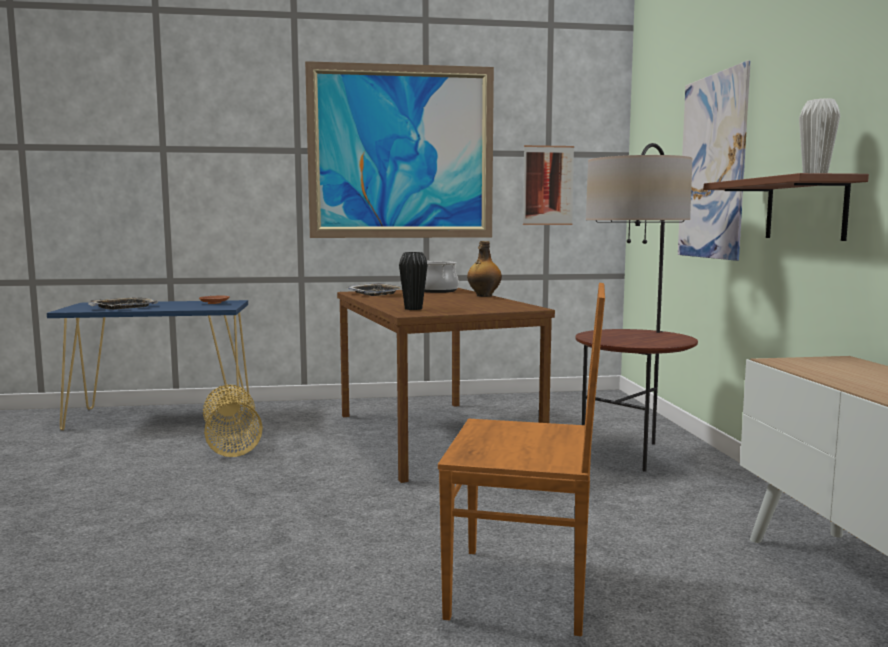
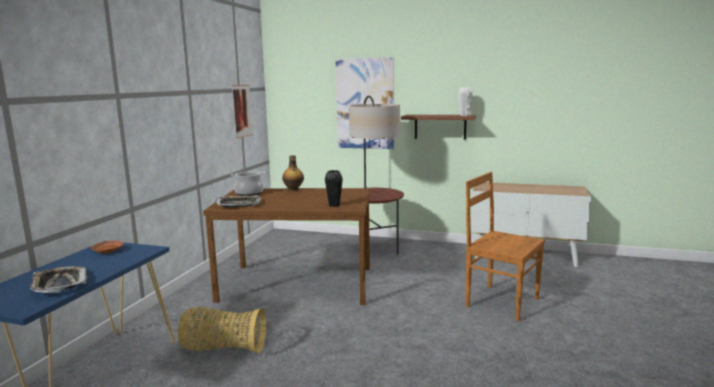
camera: 65 degrees left, 5 degrees up
picture [305,61,494,238] -> none
brown chair [438,283,605,636] -> brown chair turned 90 degrees counterclockwise [466,172,545,322]

